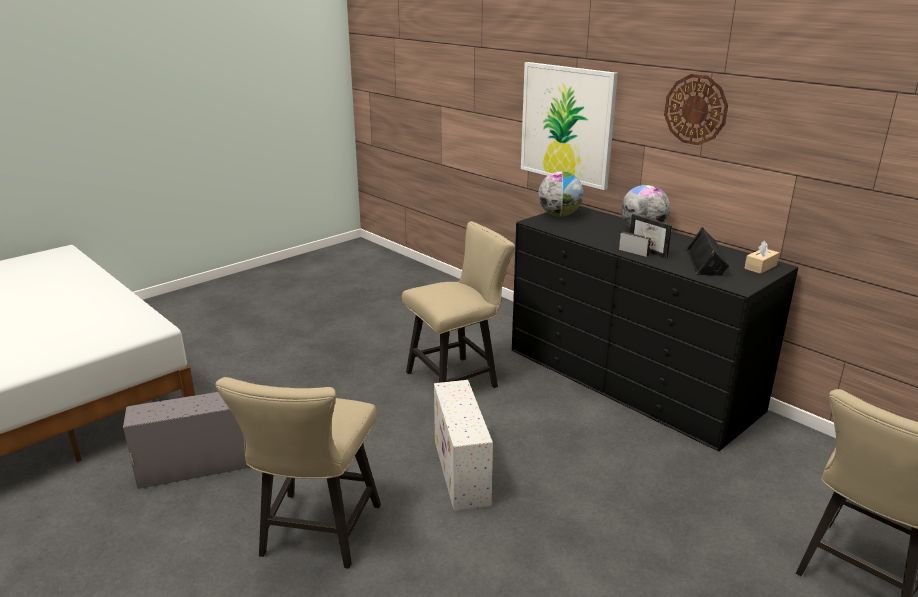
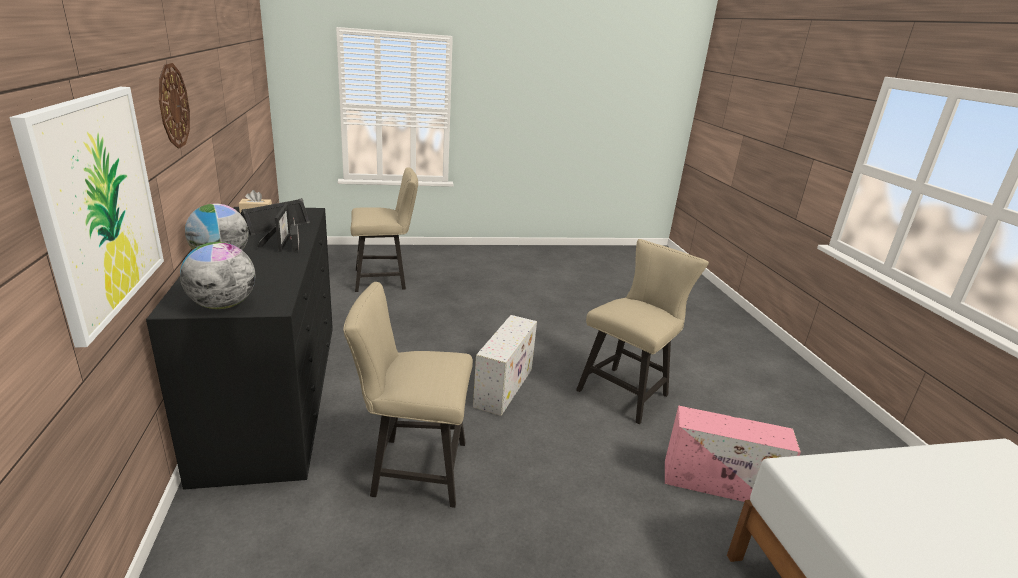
camera: 150 degrees left, 0 degrees up
grey storage box [123,392,250,489] -> pink storage box [665,406,801,502]

